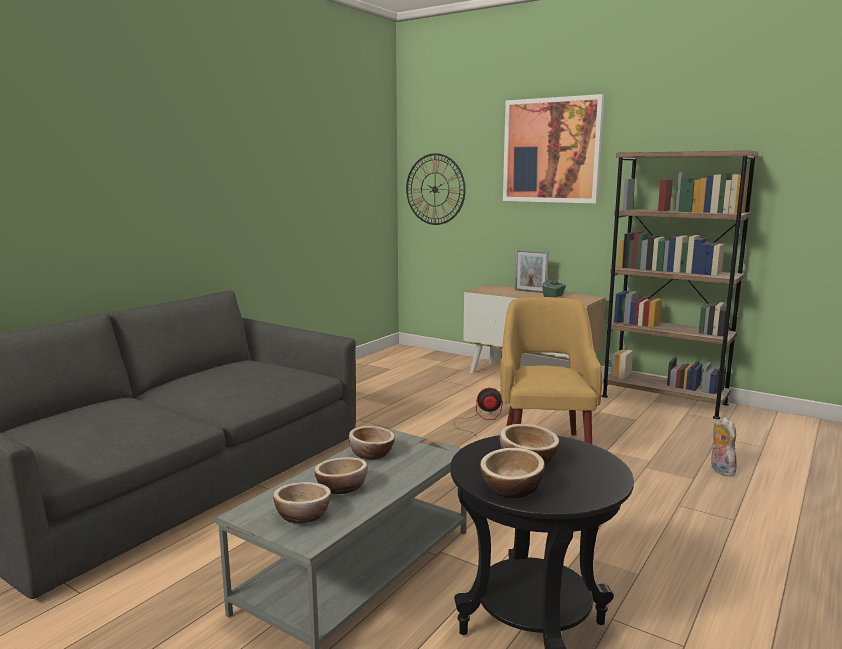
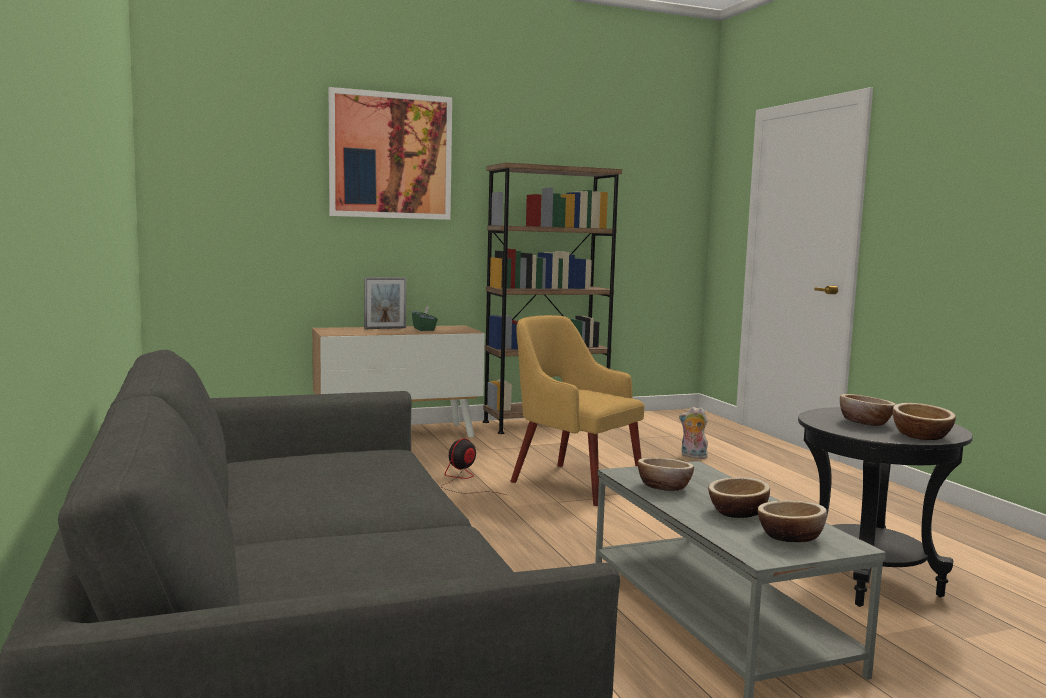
camera: 55 degrees left, 5 degrees down
wall clock [406,153,466,225] -> none

